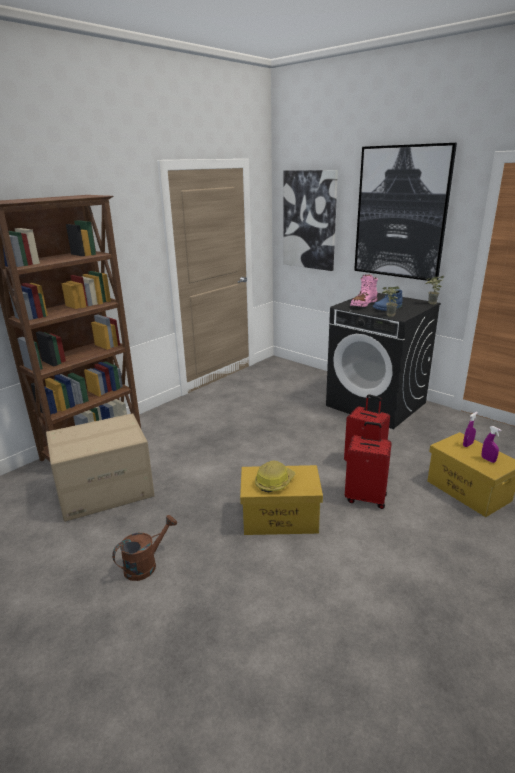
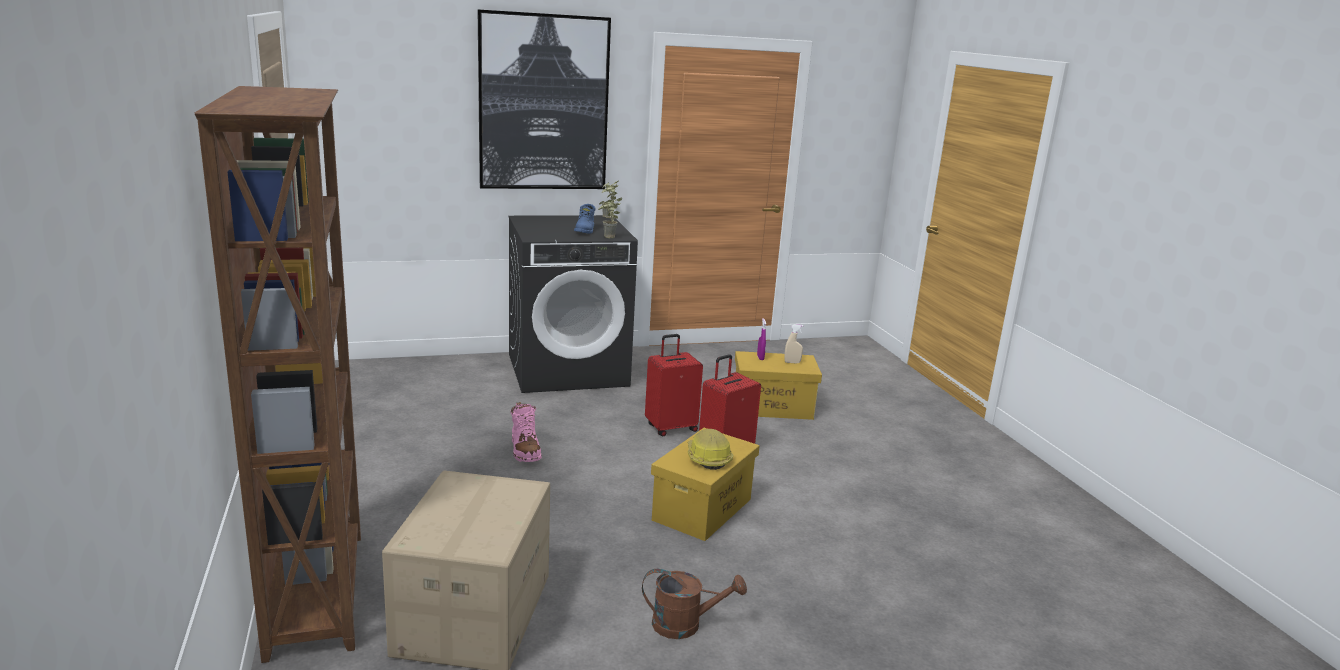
camera: 60 degrees left, 5 degrees down
brown watering can [112,515,177,581] -> brown watering can turned 105 degrees clockwise [642,569,747,639]
picture [283,170,338,271] -> none
pink boot [350,274,378,307] -> pink boot moved to [510,402,542,462]
purple spray bottle [481,426,501,463] -> beige spray bottle [784,324,804,364]

